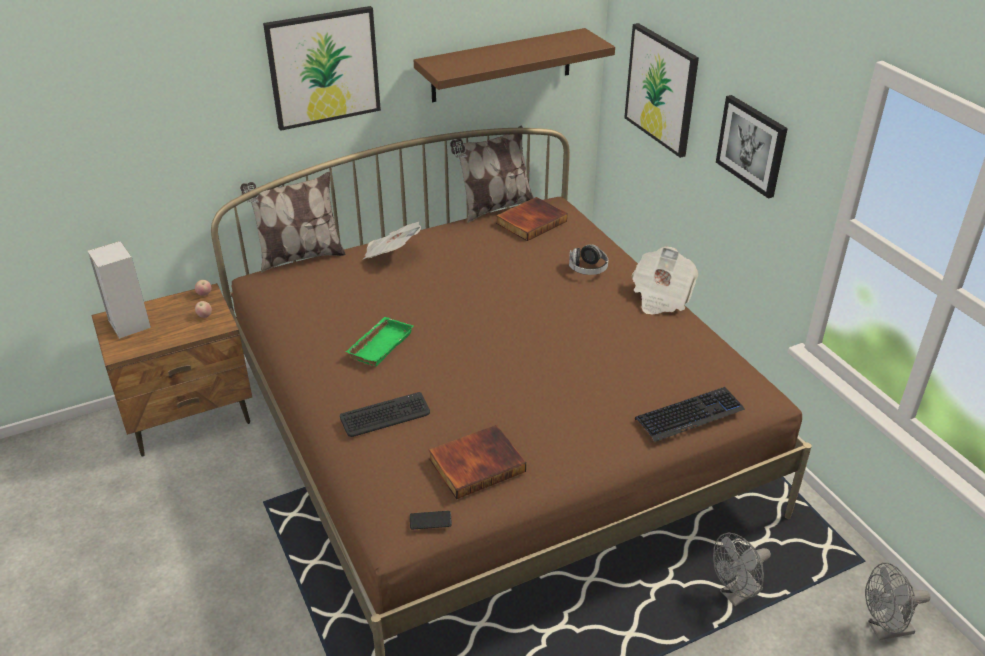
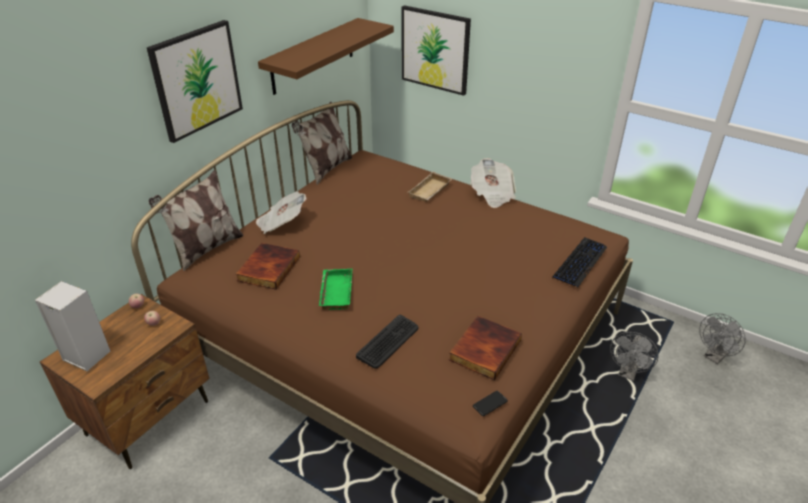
camera: 30 degrees left, 0 degrees up
book [496,197,568,241] -> book moved to [236,243,300,289]
headphones [569,244,608,275] -> beige tray [408,171,452,202]
picture [716,95,788,199] -> none

